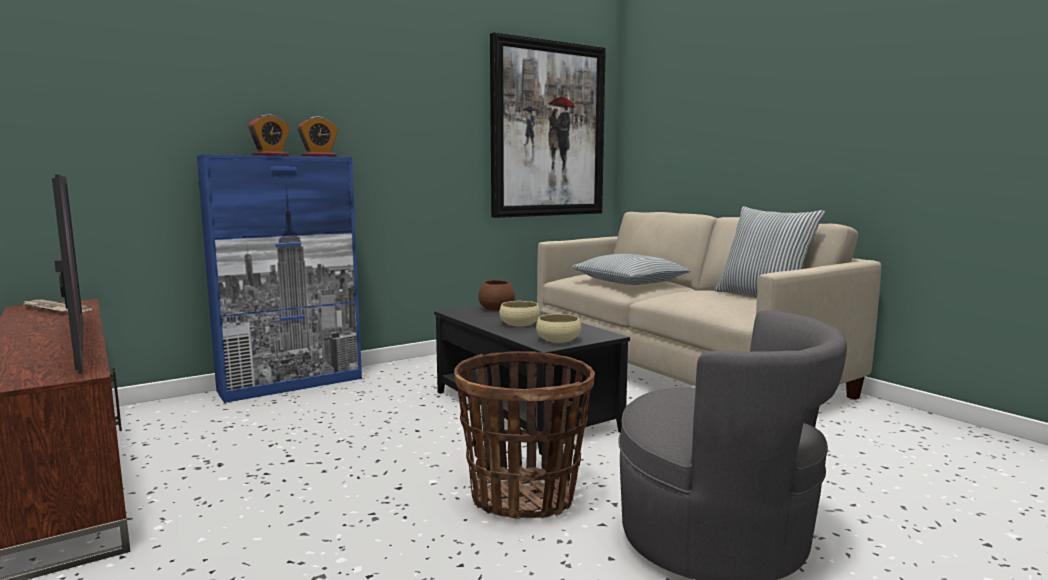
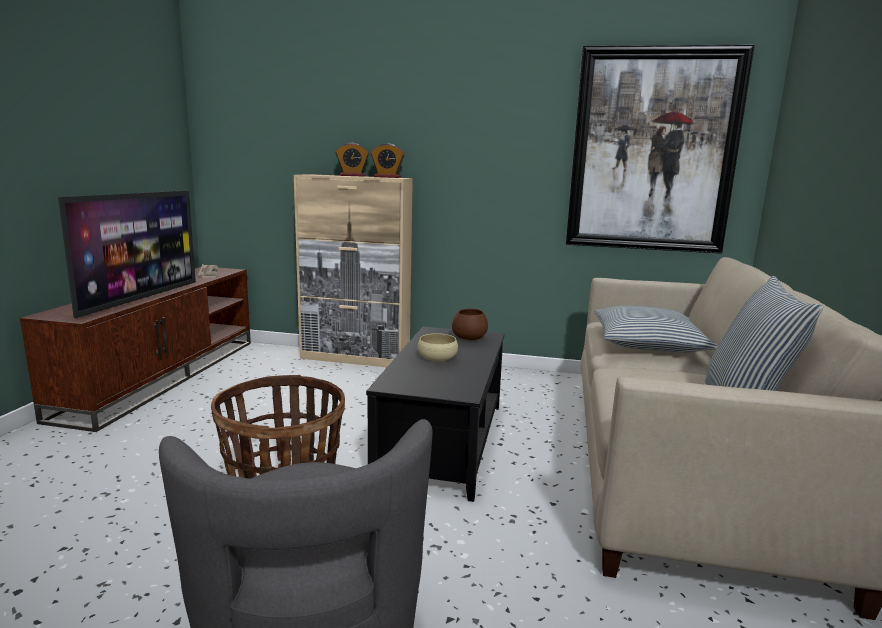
camera: 45 degrees right, 5 degrees up
blue cabinet [197,154,362,403] -> beige cabinet [294,174,413,367]
beige bowl [536,314,581,343] -> none

